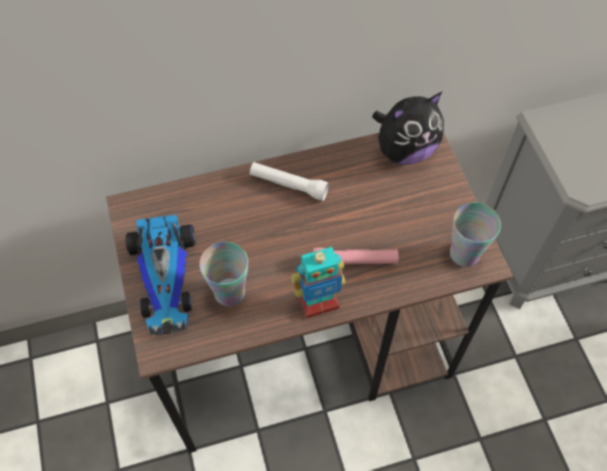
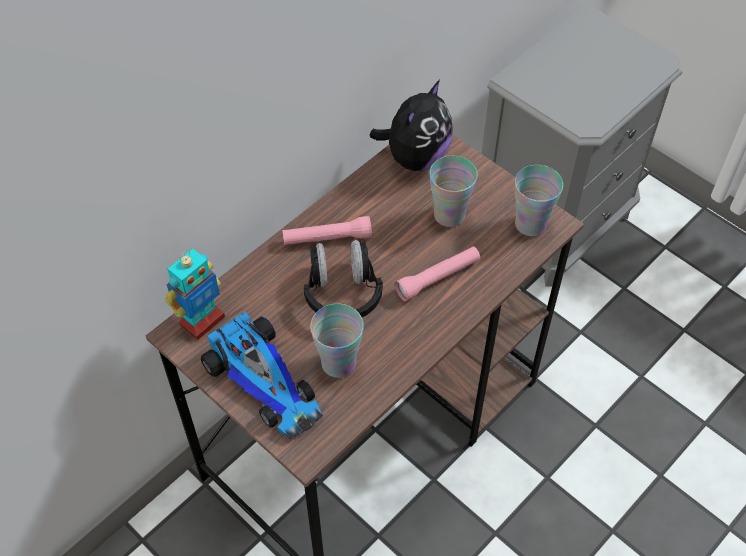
camera: 30 degrees left, 5 degrees down
white flashlight [250,162,329,201] -> pink flashlight [282,216,372,245]
toy robot [291,247,346,318] -> toy robot moved to [165,249,225,340]
none -> black headphones [304,240,383,317]
none -> cup [429,156,478,227]

